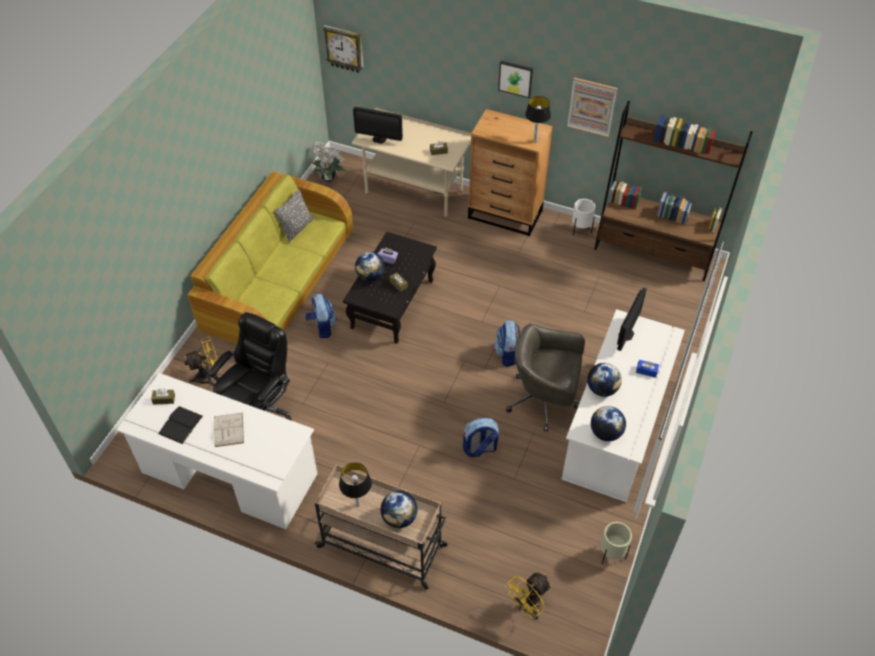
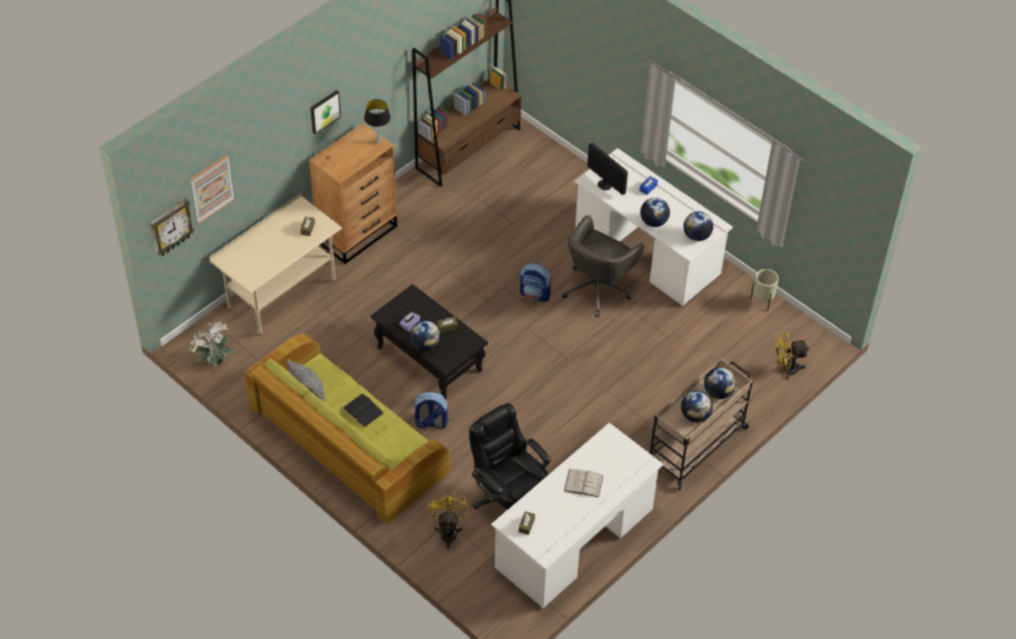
camera: 70 degrees left, 0 degrees up
black book [159,406,203,444] -> black book moved to [343,394,384,428]
table lamp [339,462,372,507] -> globe [681,390,713,422]
monitor [353,107,403,144] -> none
backpack [463,418,499,457] -> none
yellow fan [505,572,552,619] -> yellow fan turned 105 degrees clockwise [774,332,809,380]
picture [567,77,617,137] -> picture moved to [190,155,235,224]
white planter [572,199,596,235] -> none

